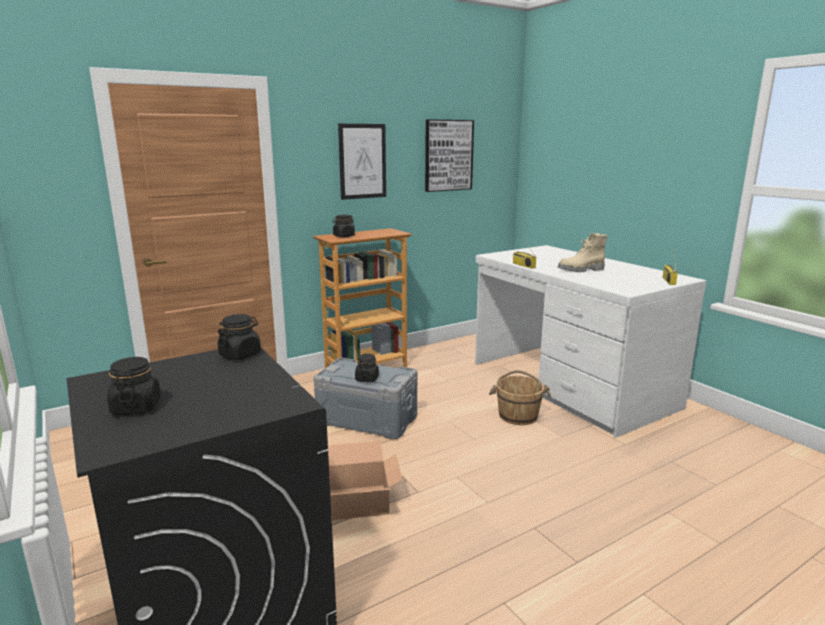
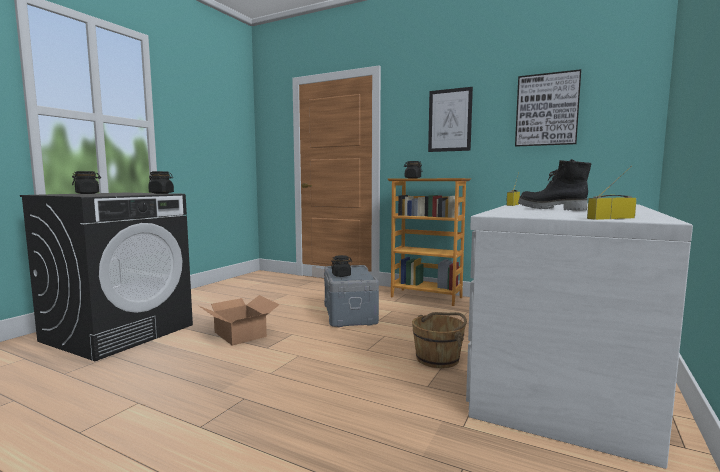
camera: 60 degrees right, 10 degrees down
beige boot [558,233,607,272] -> black boot [518,159,591,211]

